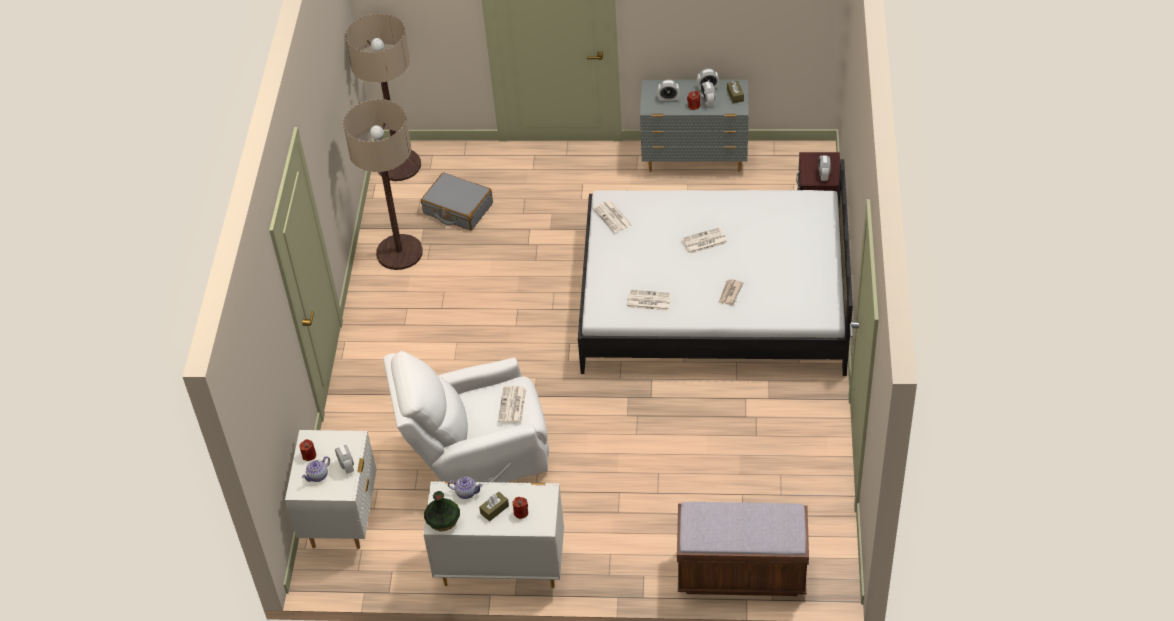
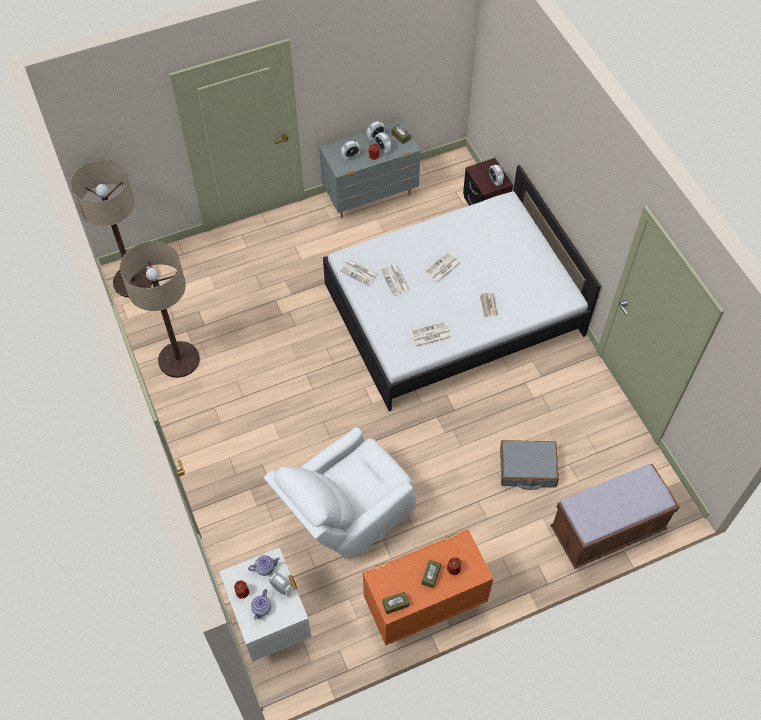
camera: 30 degrees left, 10 degrees up
grey suitcase [421,172,493,231] -> grey suitcase moved to [500,440,559,490]
white dresser [423,481,564,588] -> orange dresser [363,529,494,645]
vase [424,491,460,531] -> brown tissue box [382,592,409,614]
teapot [448,477,483,499] -> teapot moved to [248,555,280,576]
newspaper [498,386,526,423] -> newspaper moved to [380,264,411,296]

